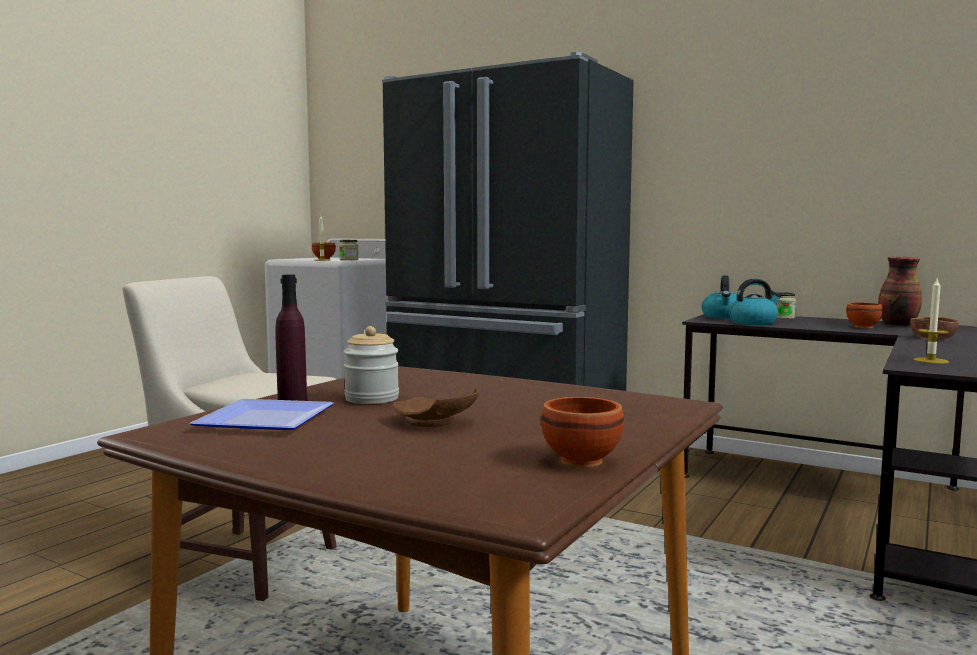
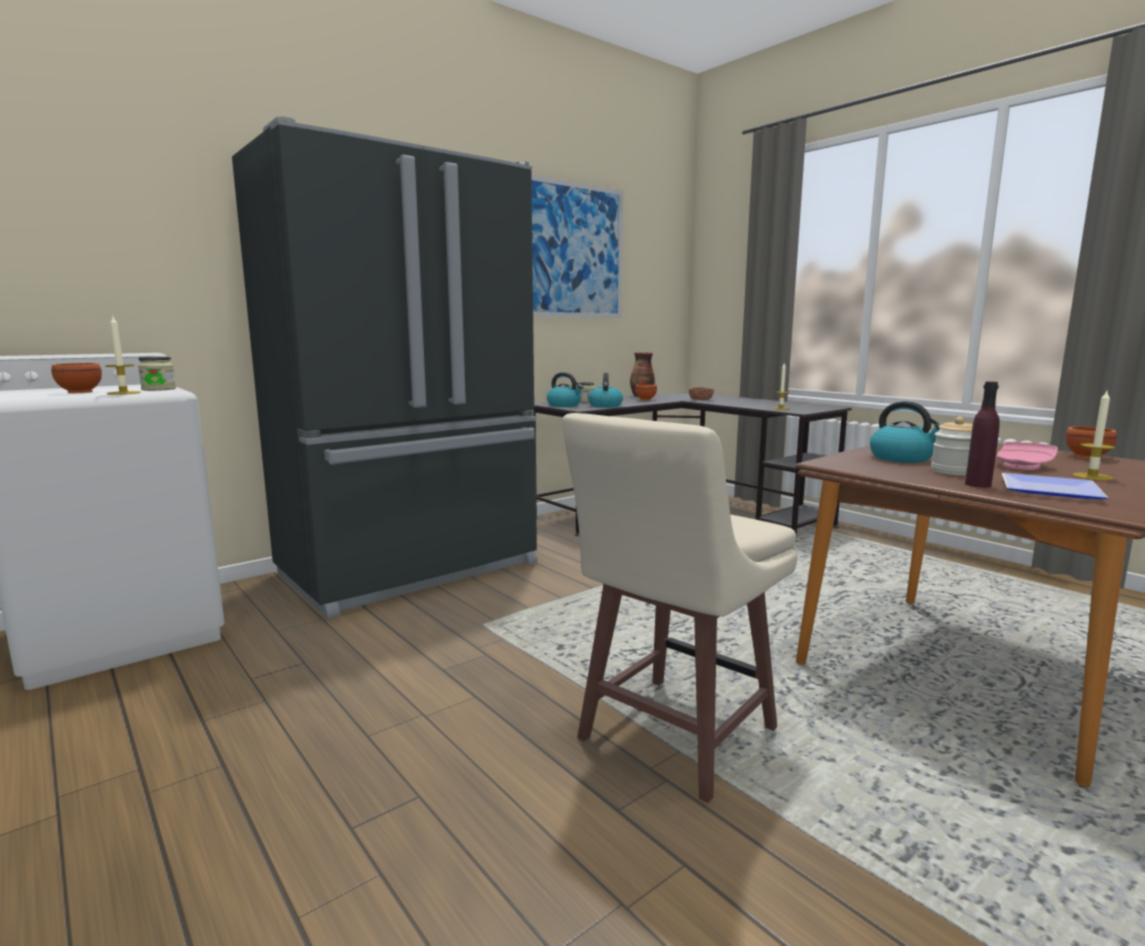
camera: 70 degrees left, 5 degrees up
brown plate [392,388,479,427] -> pink plate [996,442,1058,470]
none -> picture [531,174,623,318]
none -> kettle [870,401,942,463]
none -> candle [1072,391,1115,480]

